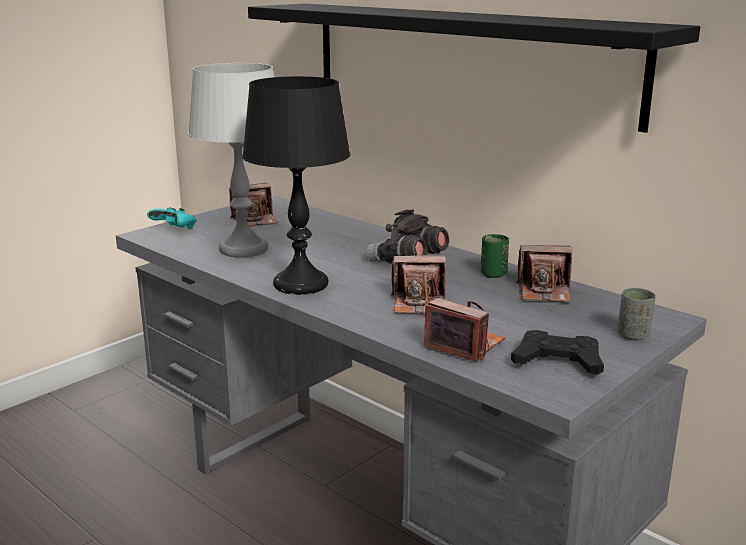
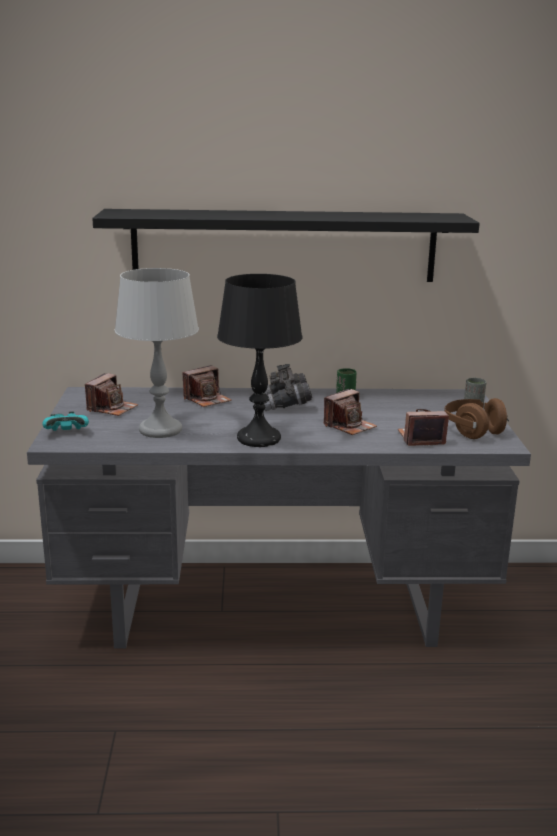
camera: 45 degrees left, 0 degrees up
black game controller [511,330,604,375] -> brown headphones [444,398,509,439]
camera [516,245,572,302] -> camera moved to [182,365,232,407]

